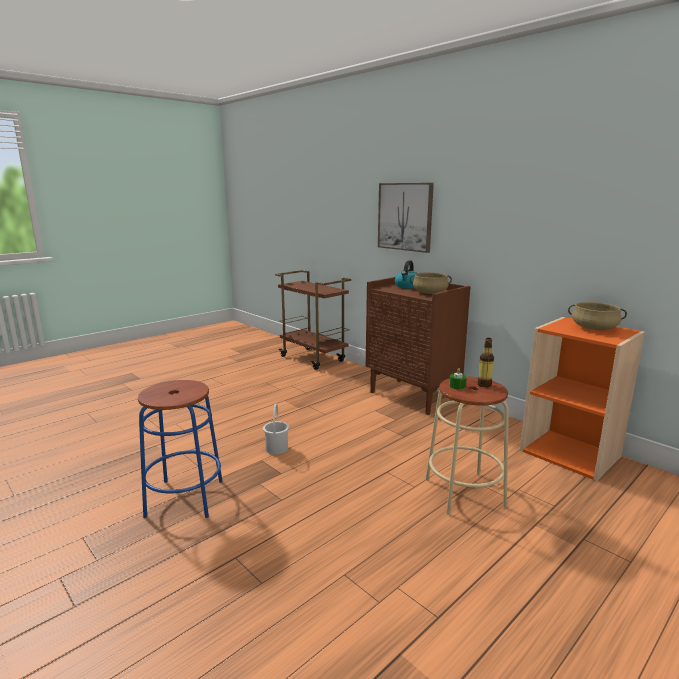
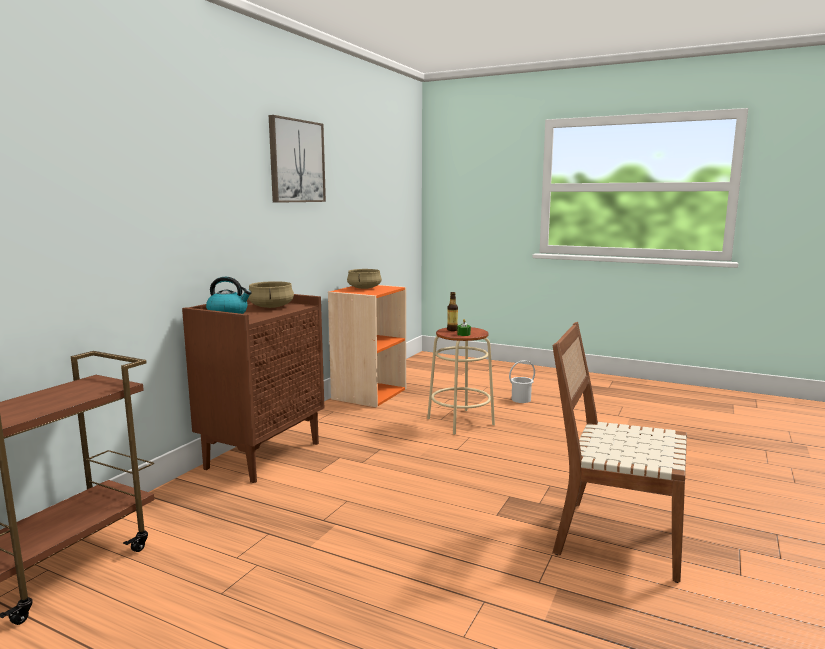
camera: 110 degrees left, 5 degrees down
blue stool [138,380,223,518] -> chair [552,322,687,583]
white bucket [263,404,289,455] -> white bucket moved to [509,360,535,403]
picture [378,183,434,253] -> picture moved to [269,115,326,203]

